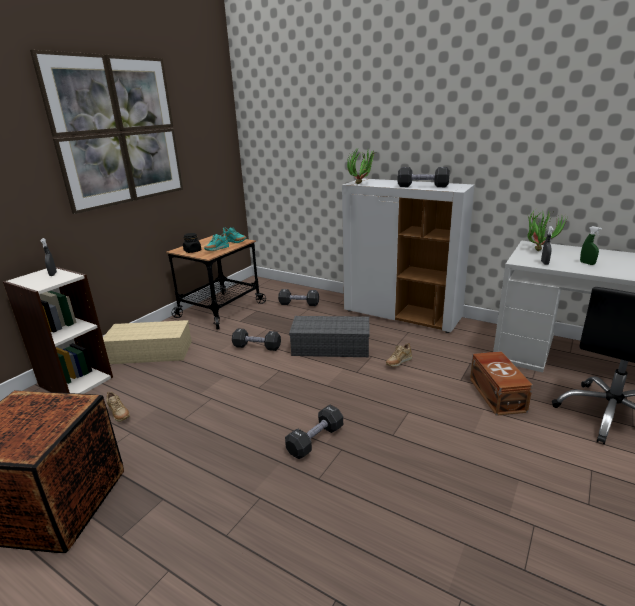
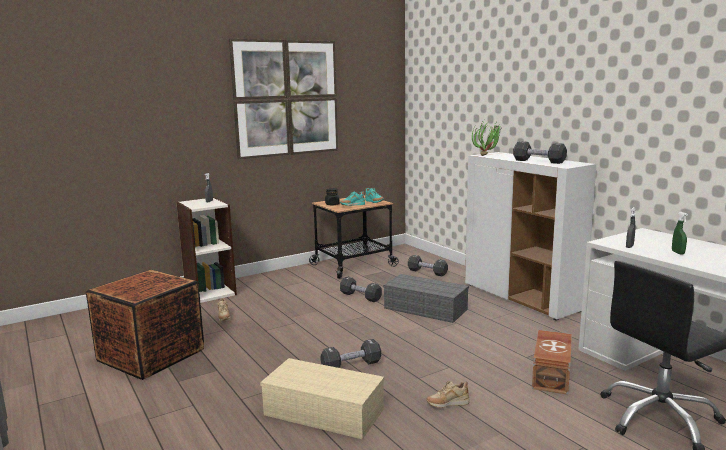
camera: 25 degrees right, 10 degrees down
beige storage box [103,320,192,364] -> beige storage box moved to [260,358,384,439]
beige shoe [386,343,412,367] -> beige shoe moved to [426,381,470,408]
potted plant [527,208,567,251] -> none

